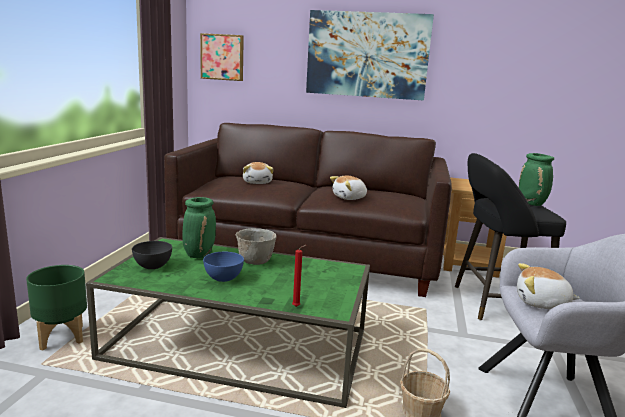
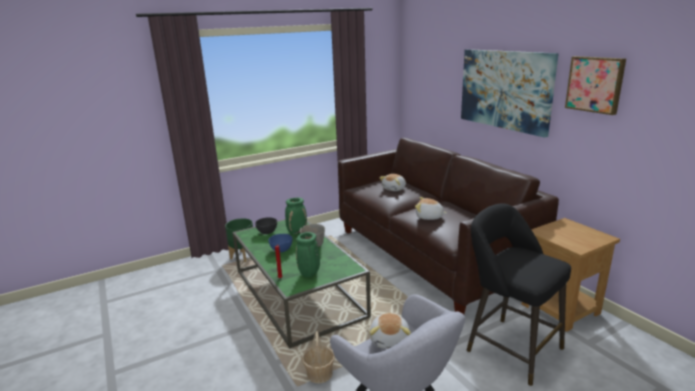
camera: 50 degrees right, 5 degrees up
picture [200,33,244,81] -> picture moved to [565,56,626,115]
plush toy [517,263,580,309] -> plush toy turned 150 degrees counterclockwise [370,313,411,349]
green vase [518,153,554,206] -> green vase moved to [296,232,320,277]

